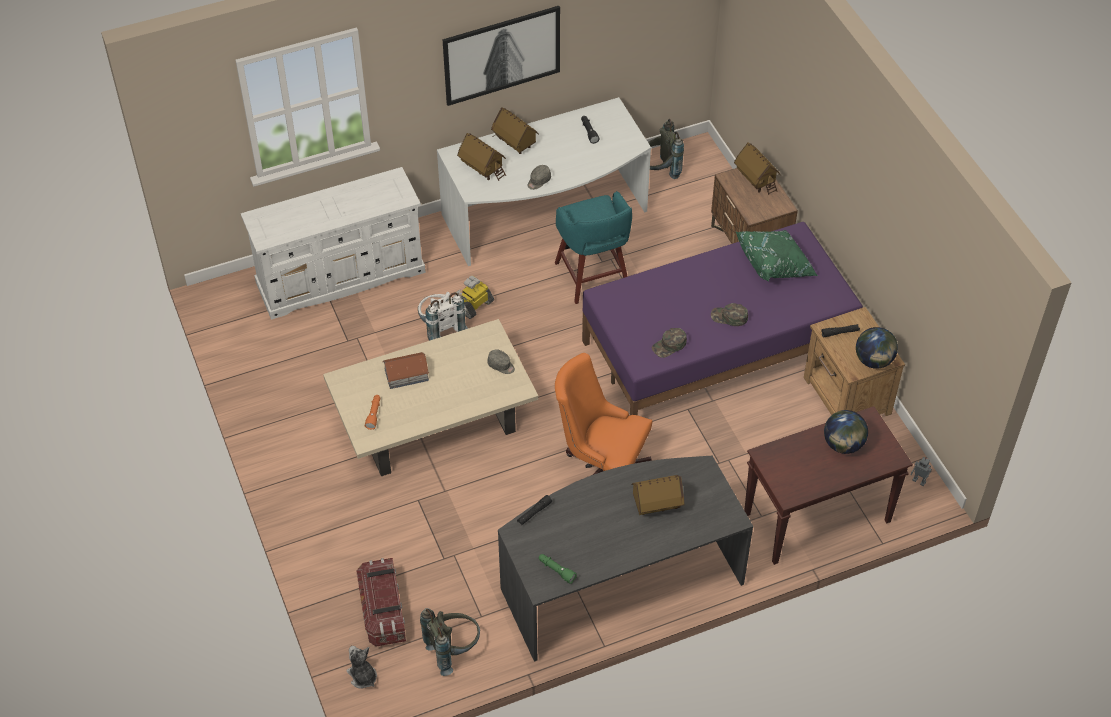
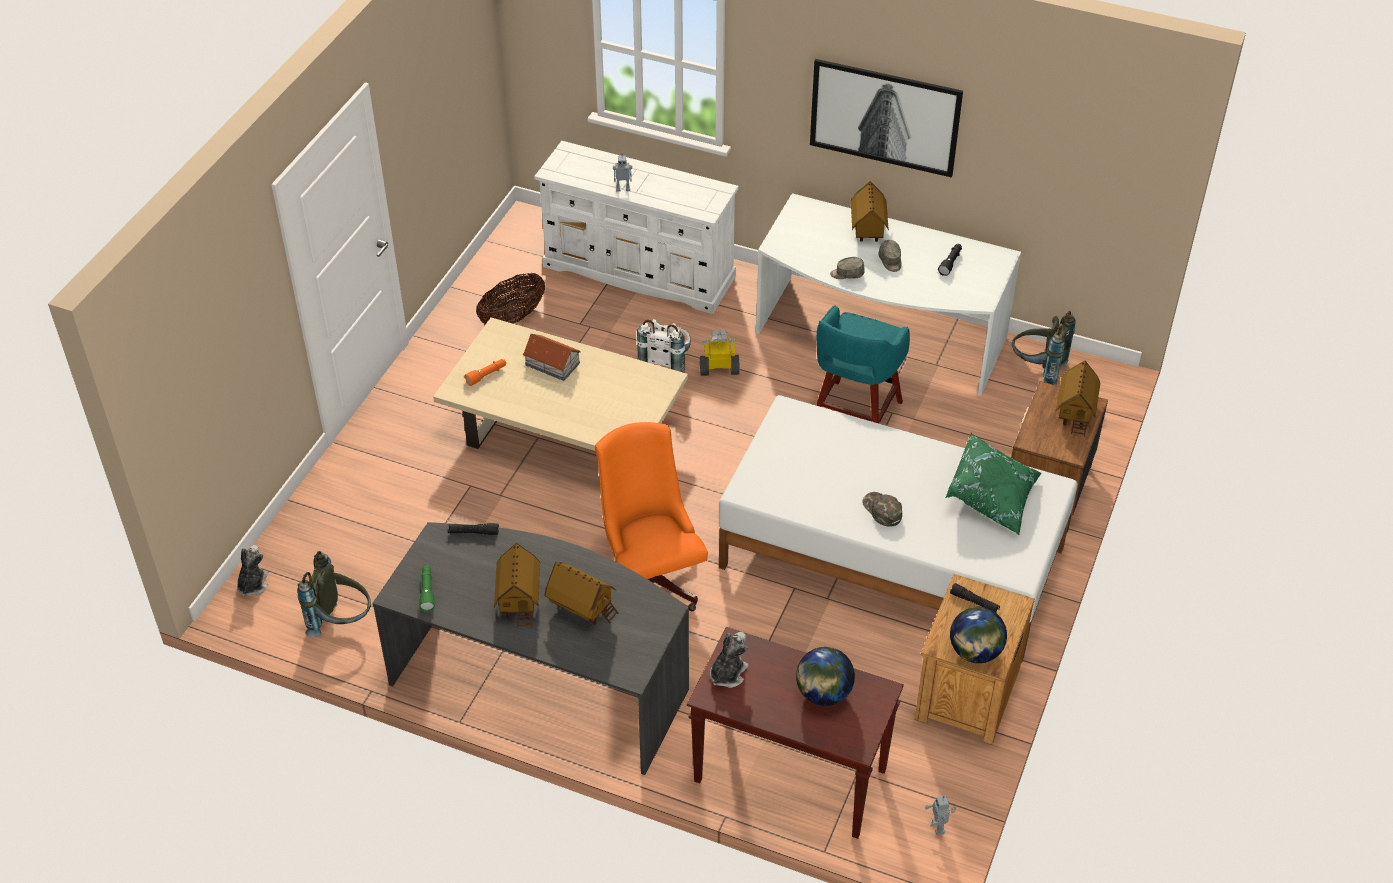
camera: 45 degrees right, 5 degrees down
storage box [356,558,406,646] -> none
toy house [457,133,506,181] -> toy house moved to [494,543,540,627]
grey cap [487,349,515,374] -> grey cap moved to [879,240,901,272]
purple bed [582,222,863,415] -> white bed [719,395,1078,664]
green cap [652,328,687,358] -> none
none -> basket [476,273,545,325]
none -> toy robot [613,154,632,192]
none -> plush toy [710,632,749,688]

